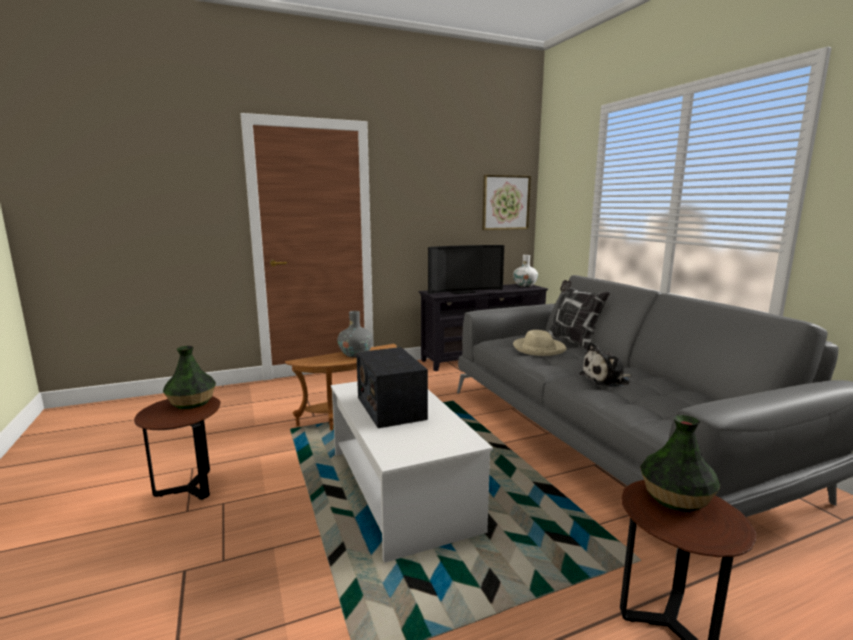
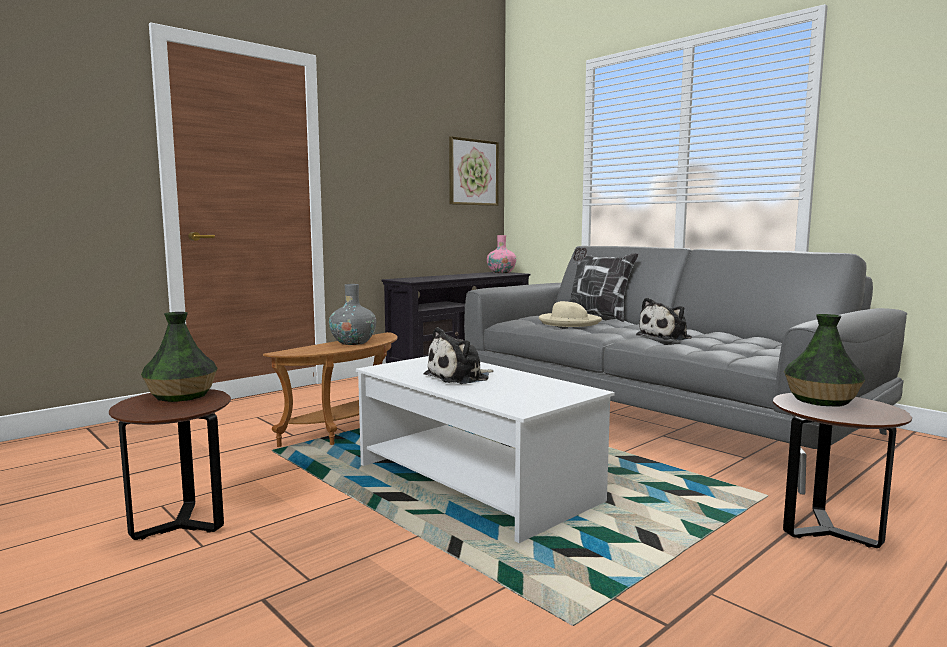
camera: 20 degrees left, 5 degrees down
radio [356,347,428,428] -> plush toy [424,327,493,384]
television [428,245,504,294] -> none
white vase [513,255,538,287] -> pink vase [487,235,516,273]

